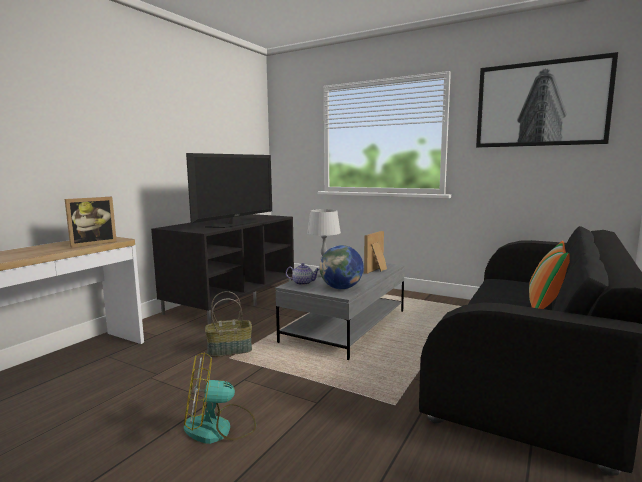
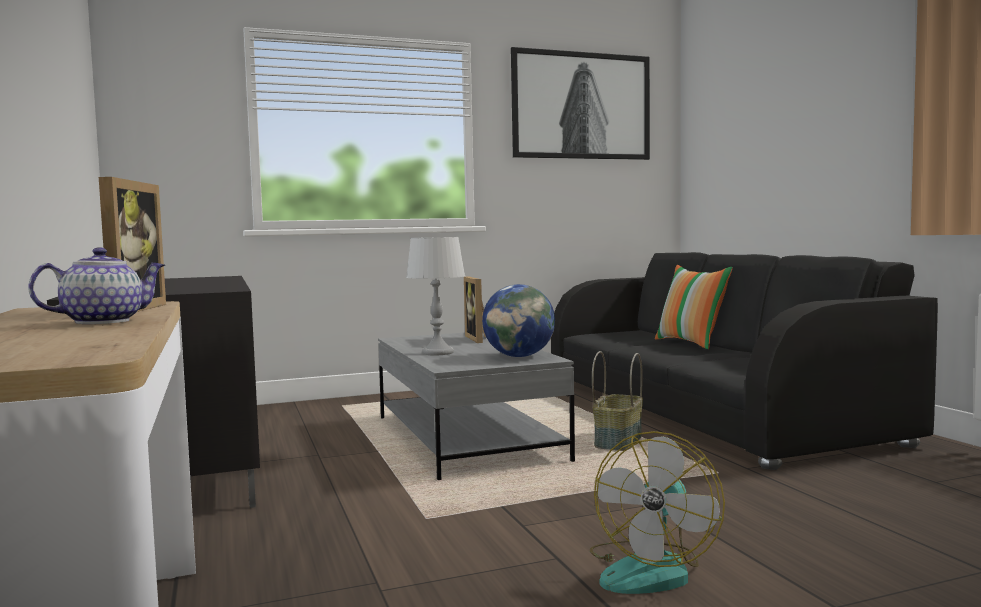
camera: 50 degrees left, 5 degrees down
television [186,153,272,228] -> none
basket [205,291,252,357] -> basket moved to [592,351,643,451]
teapot [286,263,320,285] -> teapot moved to [28,248,165,324]

